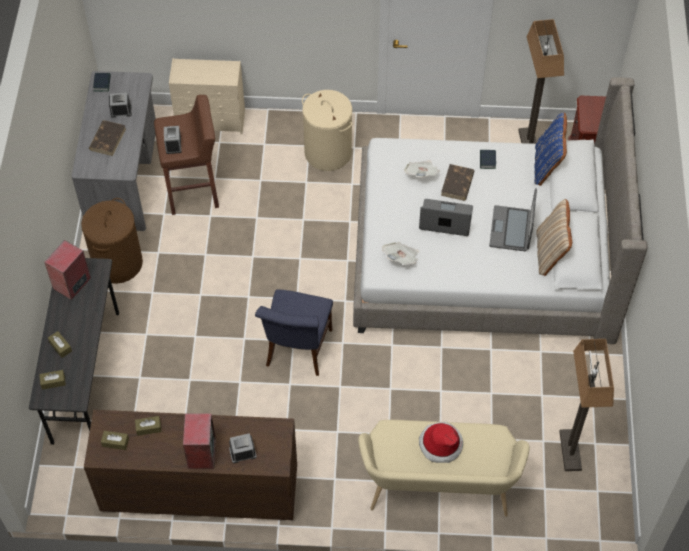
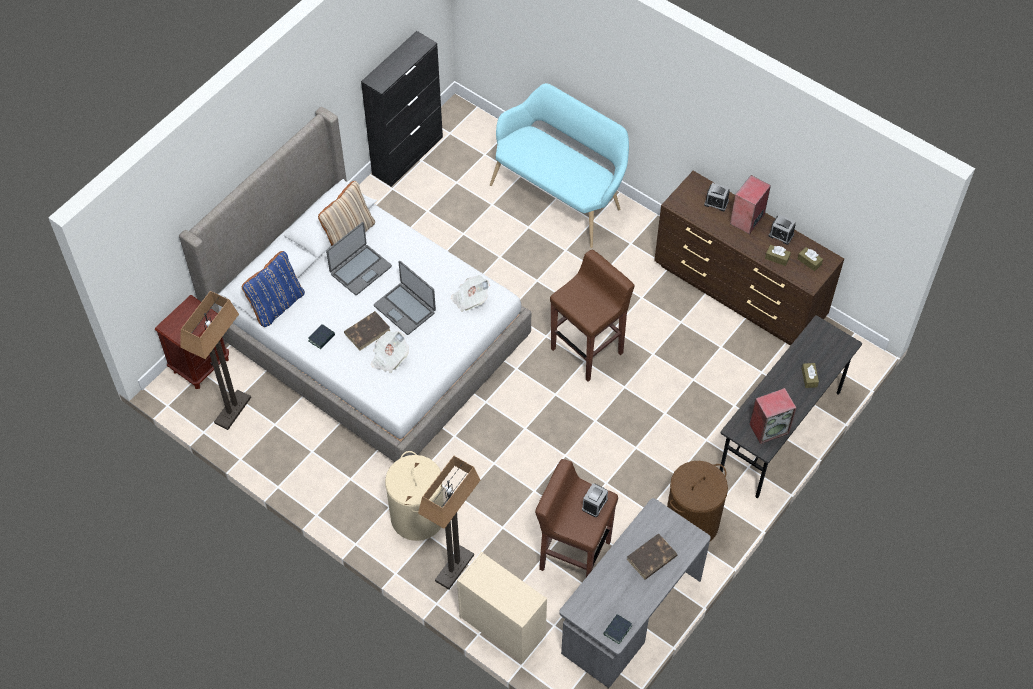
camera: 145 degrees left, 0 degrees up
brown tissue box [39,370,66,390] -> none
alarm clock [109,93,132,118] -> alarm clock moved to [769,214,796,245]
blue chair [255,289,333,376] -> brown stool [550,250,635,382]
beige bench [358,420,530,517] -> turquoise bench [490,83,629,248]
hat [419,422,463,463] -> none
floor lamp [559,339,614,471] -> floor lamp moved to [418,456,480,590]
none -> black cabinet [361,31,443,187]

